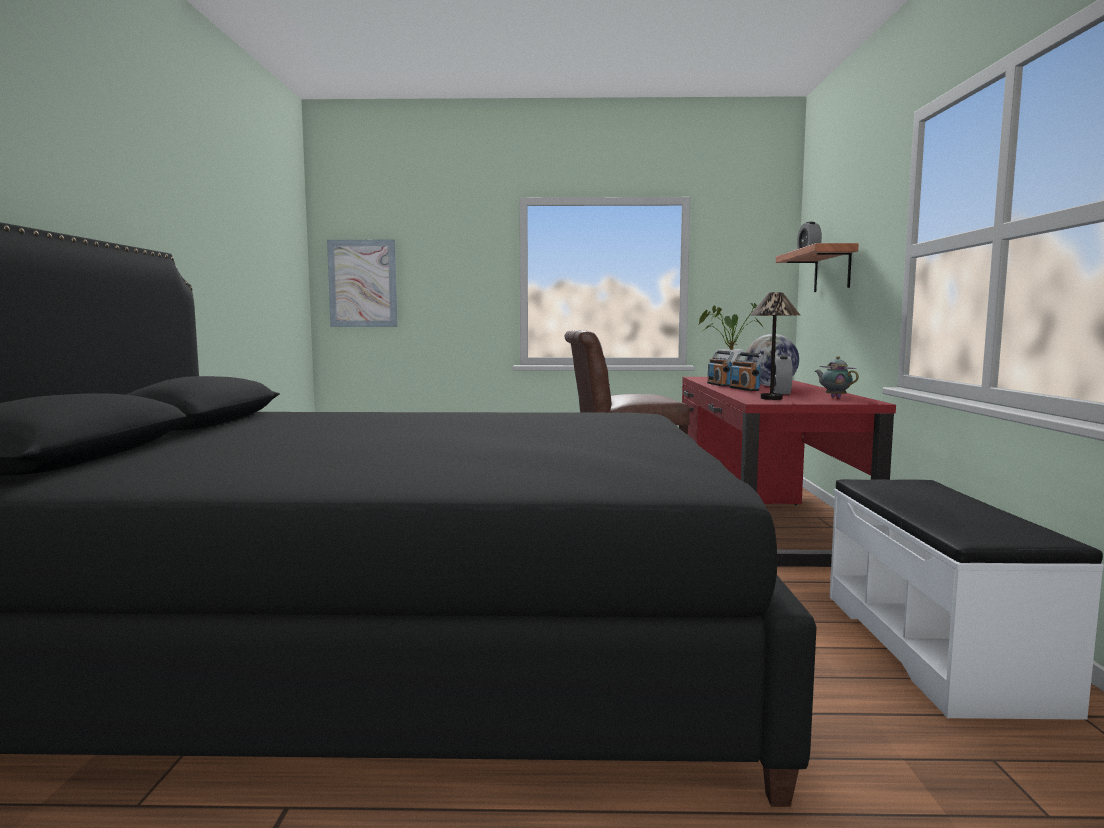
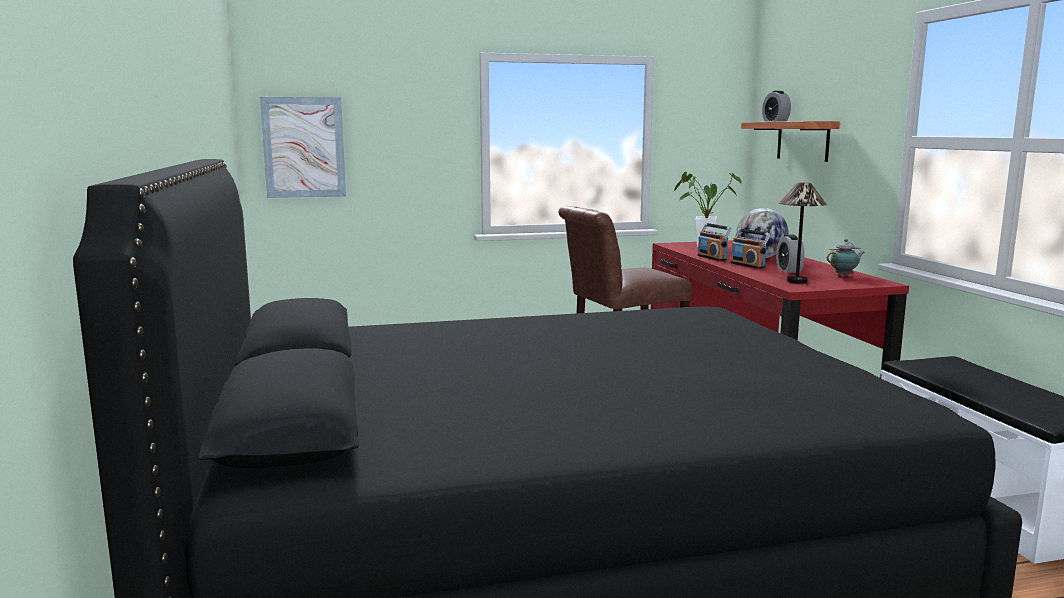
camera: 15 degrees left, 5 degrees up
teapot [814,356,859,398] -> teapot turned 120 degrees clockwise [827,239,865,277]

